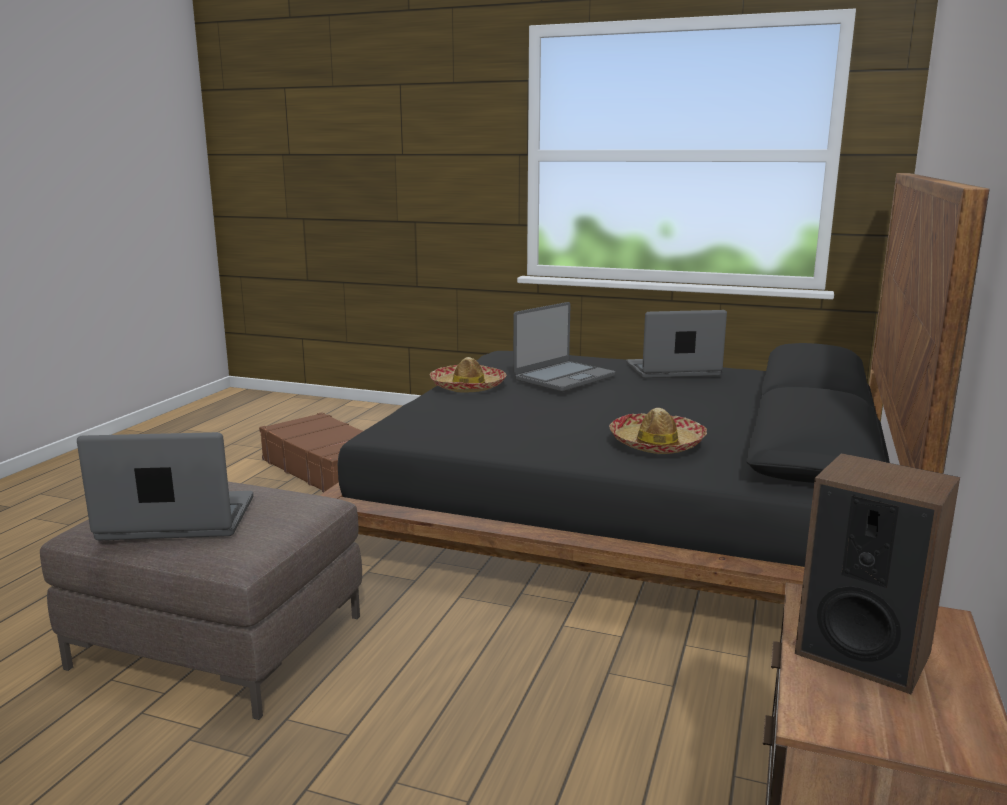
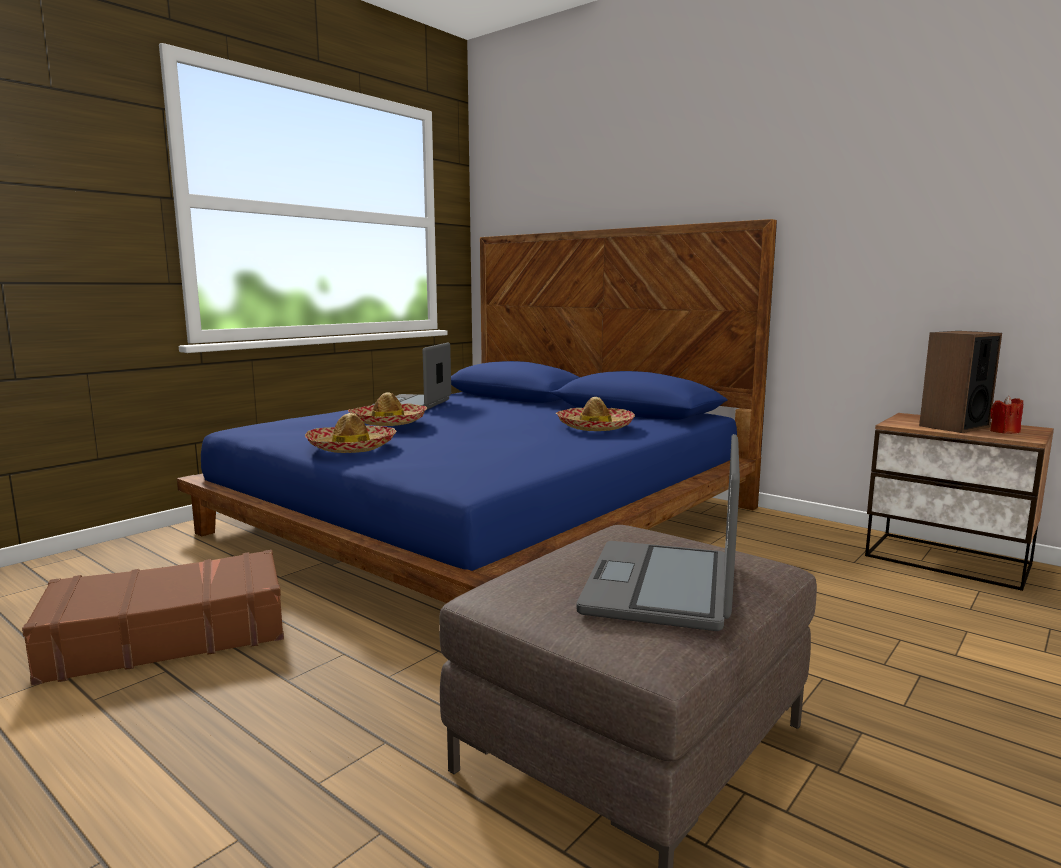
camera: 70 degrees left, 5 degrees down
black bed [319,173,989,604] -> blue bed [177,219,777,603]
laptop [513,302,615,391] -> hat [348,392,427,426]
none -> red candle [990,396,1023,434]

